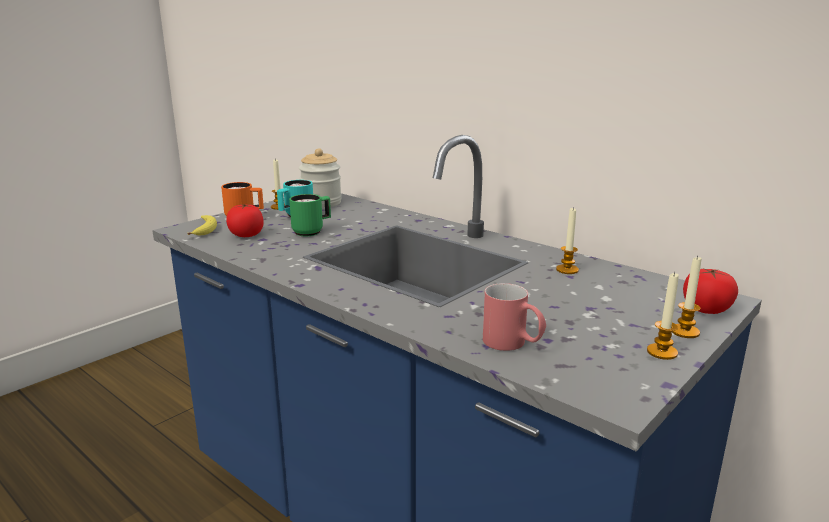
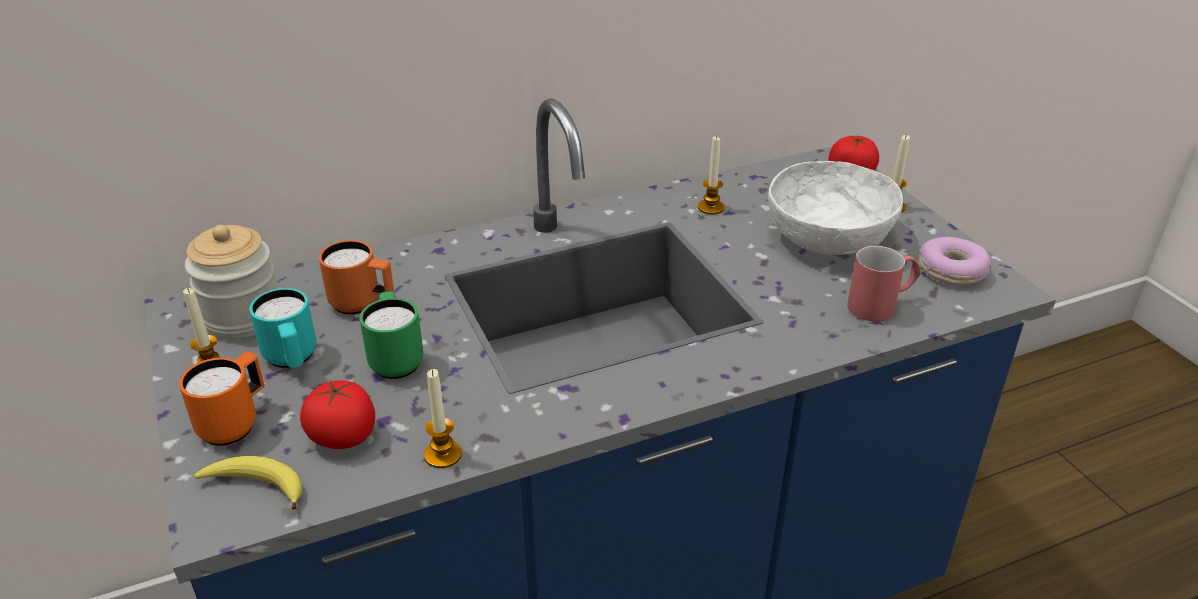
camera: 65 degrees left, 15 degrees up
candle [647,272,679,360] -> candle moved to [424,369,462,468]
none -> orange mug [319,240,394,315]
none -> white bowl [768,161,903,255]
none -> donut [919,237,991,286]

